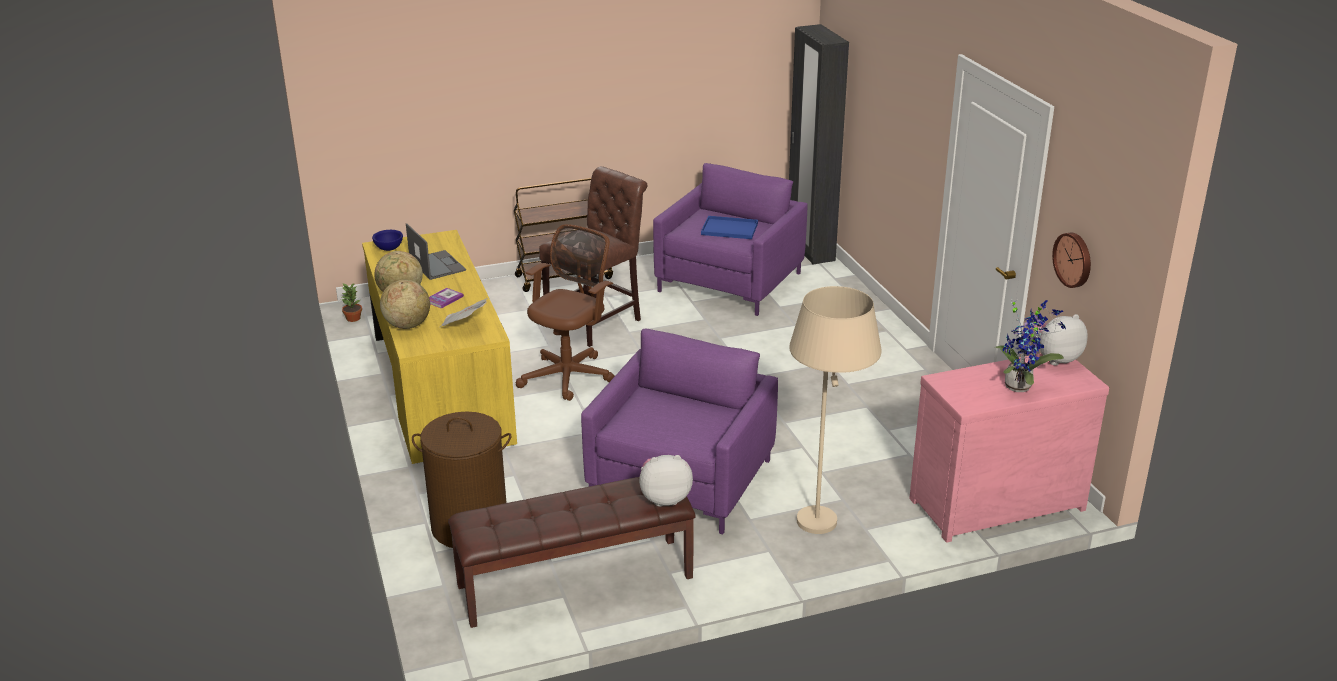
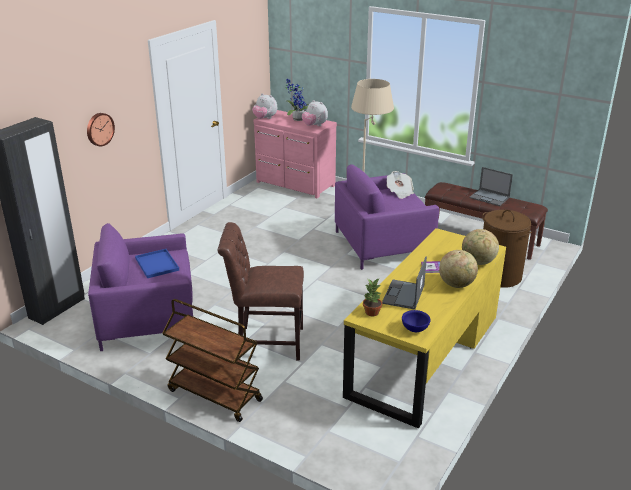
camera: 130 degrees left, 0 degrees up
potted plant [341,283,362,322] -> potted plant moved to [363,278,382,316]
newspaper [440,298,487,327] -> newspaper moved to [386,171,414,199]
brown office chair [515,224,615,401] -> none
plush toy [639,455,693,507] -> plush toy moved to [302,100,328,126]
wall clock [1052,232,1091,288] -> wall clock moved to [87,113,115,146]
none -> laptop [469,167,513,206]

